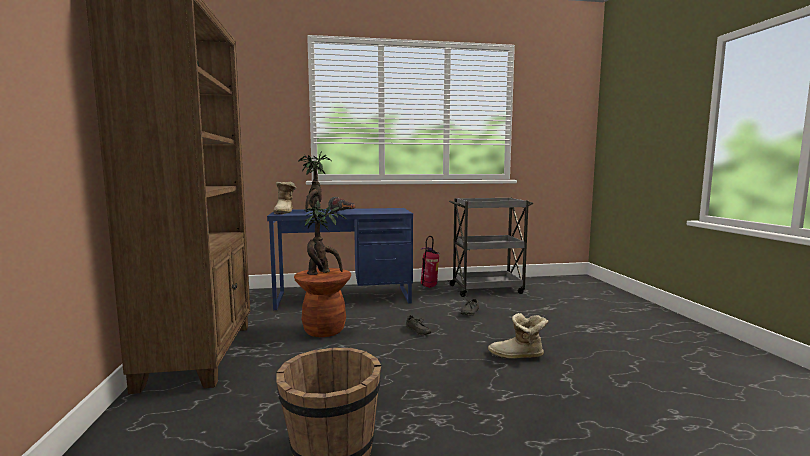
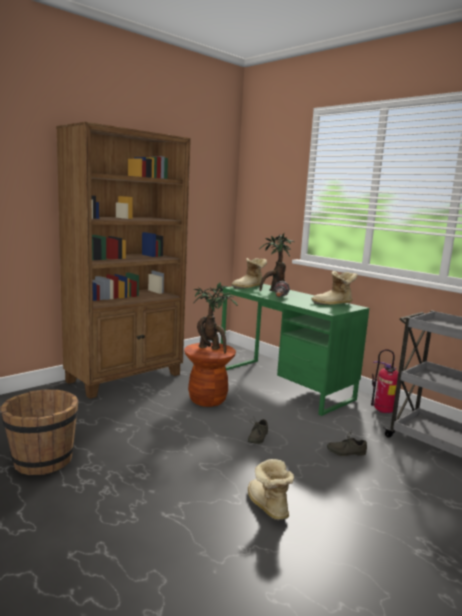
camera: 55 degrees right, 5 degrees up
blue desk [267,208,413,310] -> green desk [221,284,369,416]
none -> boot [311,271,358,305]

